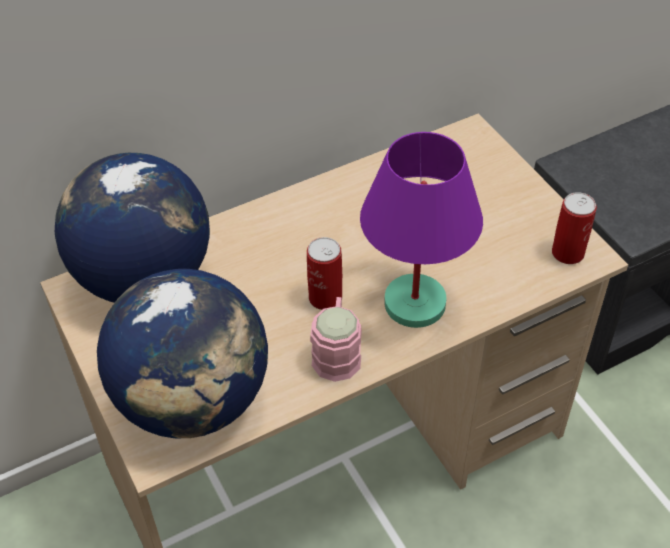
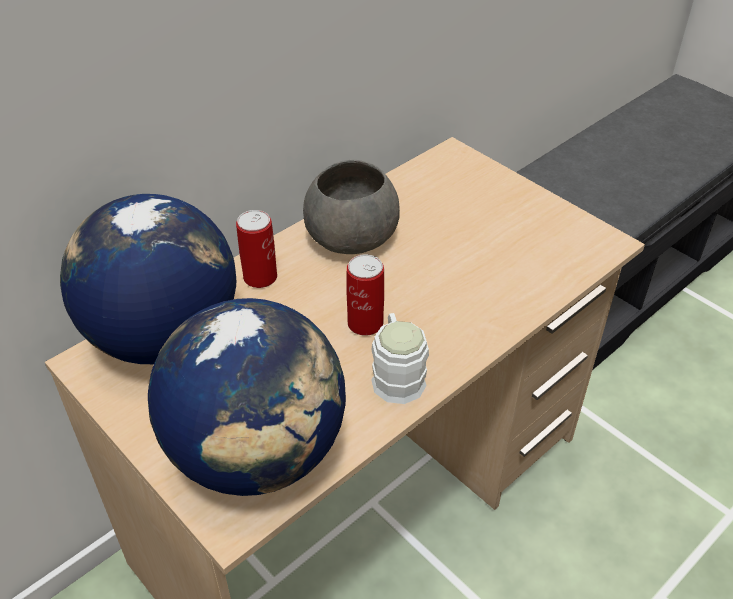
camera: 15 degrees left, 5 degrees down
pink mug [310,297,362,382] -> white mug [371,313,429,404]
purple table lamp [360,132,483,328] -> none
can [552,192,597,264] -> can moved to [236,210,277,288]
none -> grey bowl [303,160,400,254]

